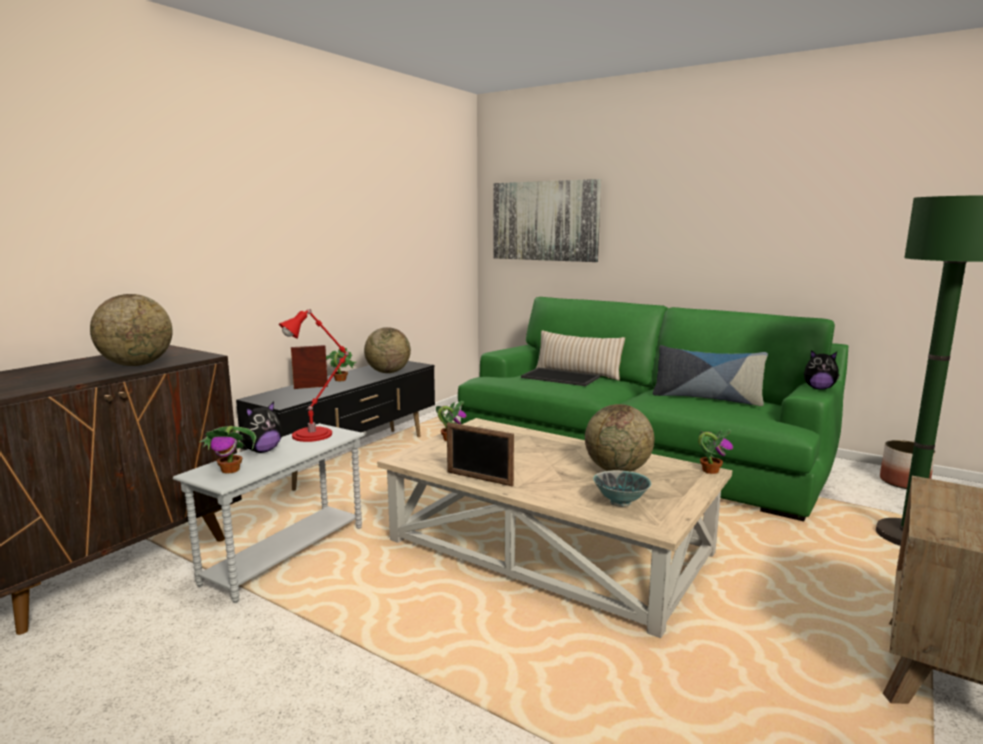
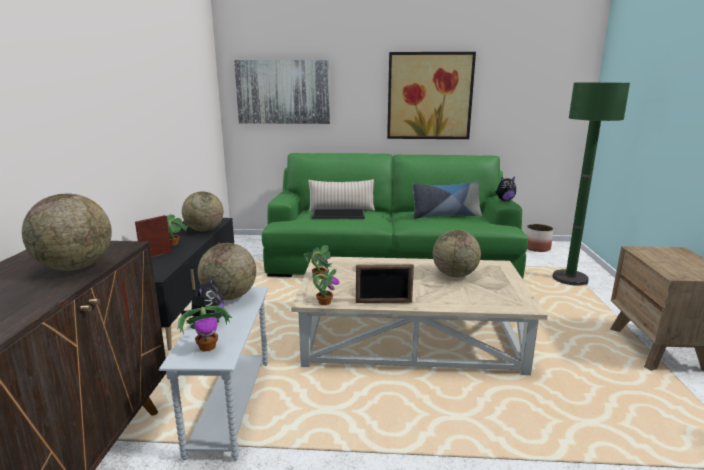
camera: 30 degrees left, 5 degrees up
red table lamp [279,309,349,442] -> globe [198,243,256,300]
bowl [593,470,651,507] -> none
potted plant [698,429,733,474] -> potted plant moved to [312,269,339,305]
none -> picture [387,52,476,139]

